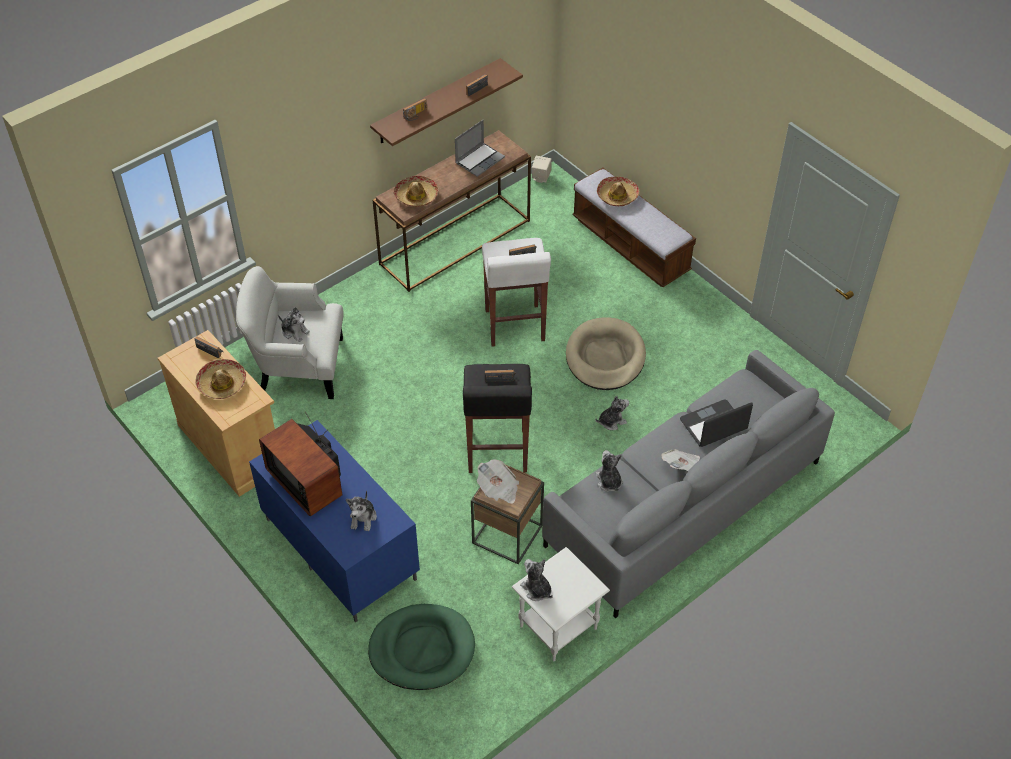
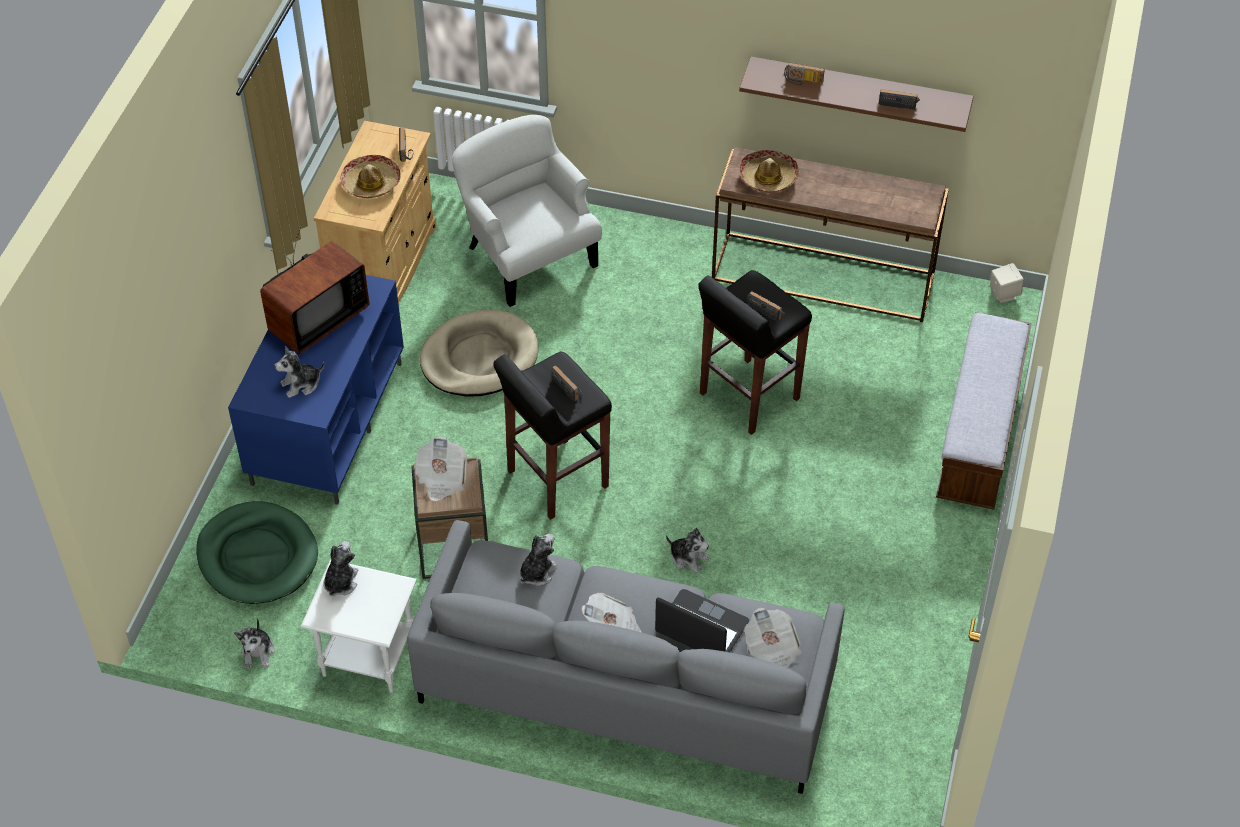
camera: 55 degrees right, 0 degrees up
television [259,412,342,516] -> television turned 150 degrees counterclockwise [260,224,369,354]
plush toy [278,307,310,342] -> plush toy moved to [234,618,275,668]
laptop [455,120,505,177] -> none
white stool [482,238,551,347] -> black stool [698,270,812,435]
beige dog bed [566,318,646,390] -> beige dog bed moved to [420,310,539,397]
hat [597,177,639,206] -> none
none -> newspaper [744,607,802,668]

